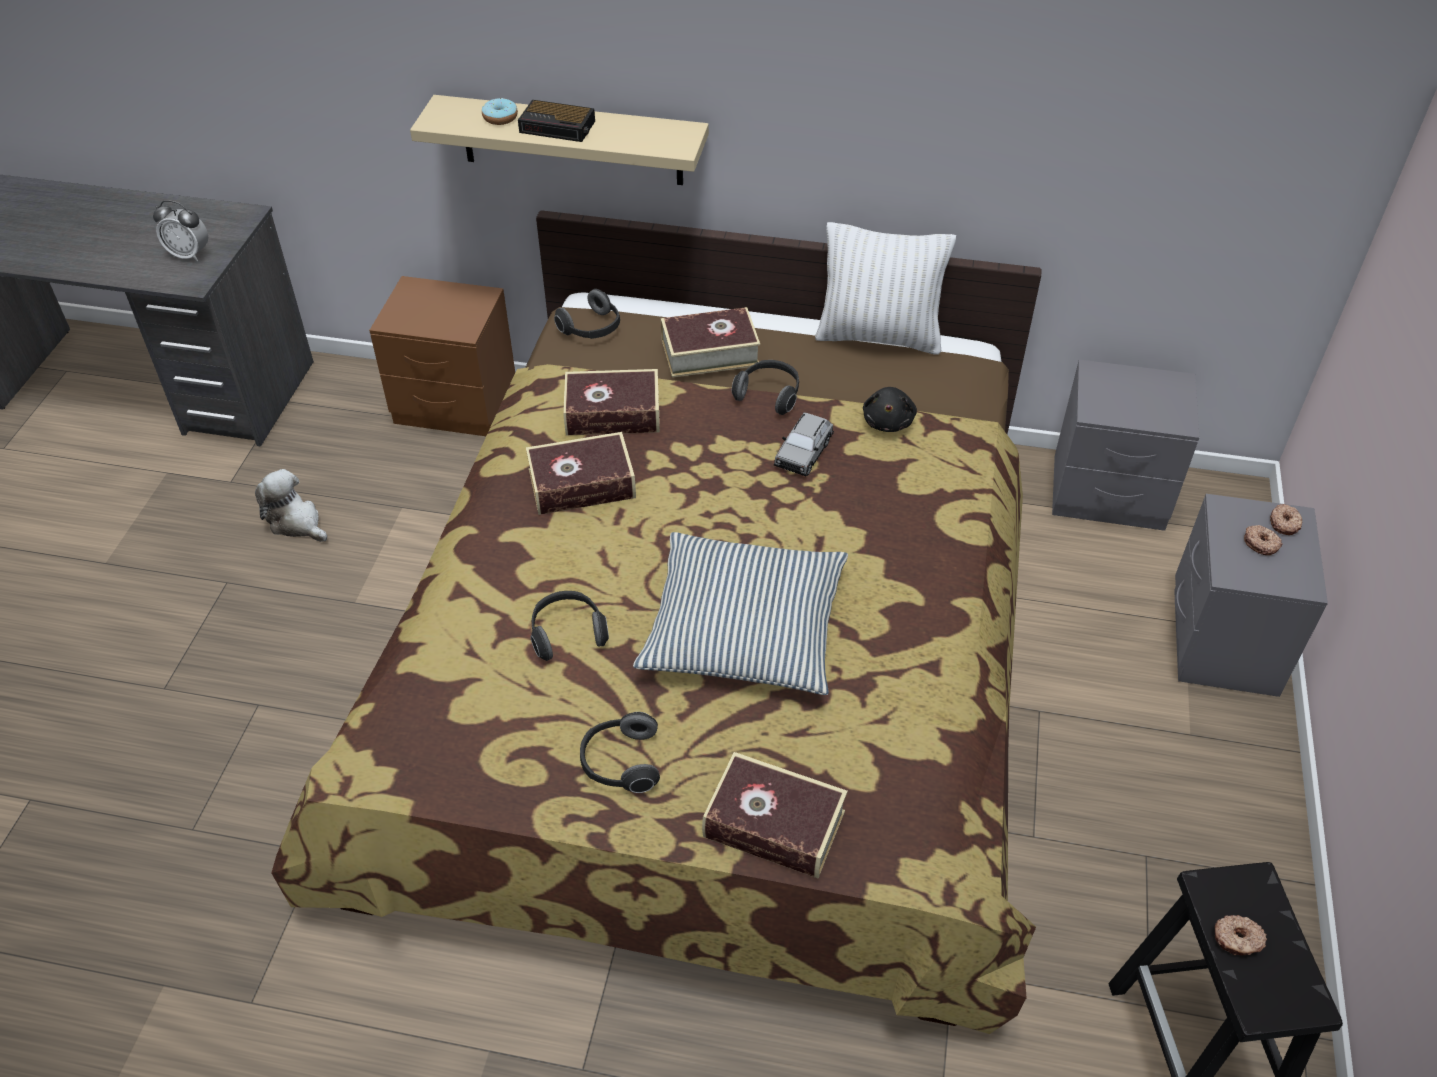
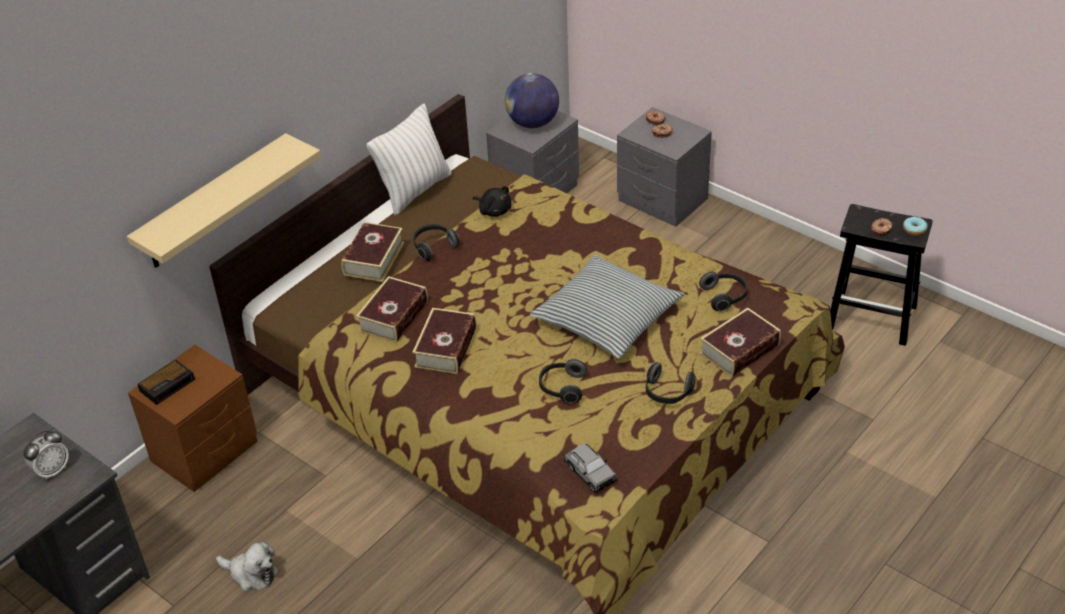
camera: 60 degrees left, 5 degrees down
plush toy [255,469,327,542] -> plush toy turned 135 degrees counterclockwise [216,541,278,592]
donut [482,98,518,125] -> donut moved to [903,217,928,236]
alarm clock [518,100,595,142] -> alarm clock moved to [137,359,195,405]
headphones [554,289,620,339] -> headphones moved to [699,272,747,311]
grey toy car [774,412,834,476] -> grey toy car moved to [564,442,617,493]
none -> globe [505,73,559,128]

